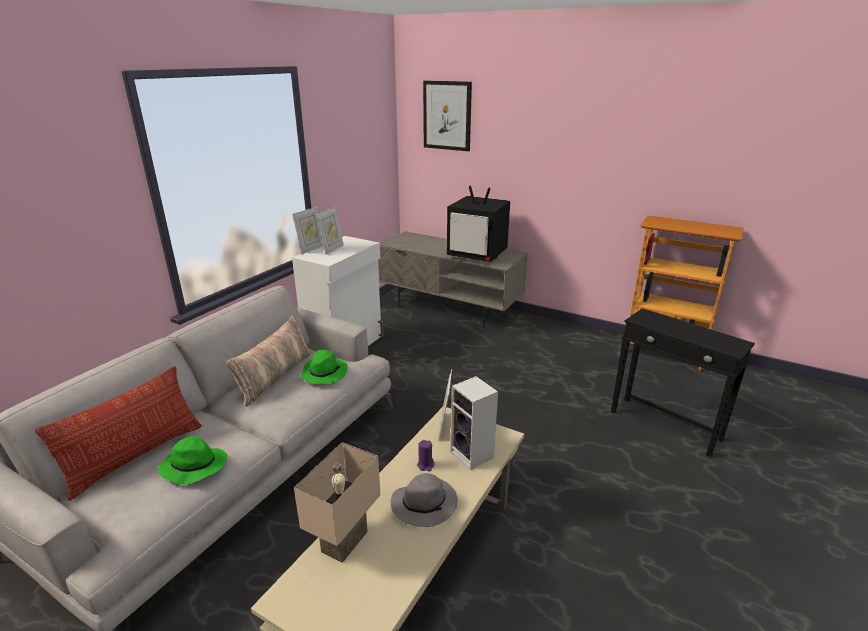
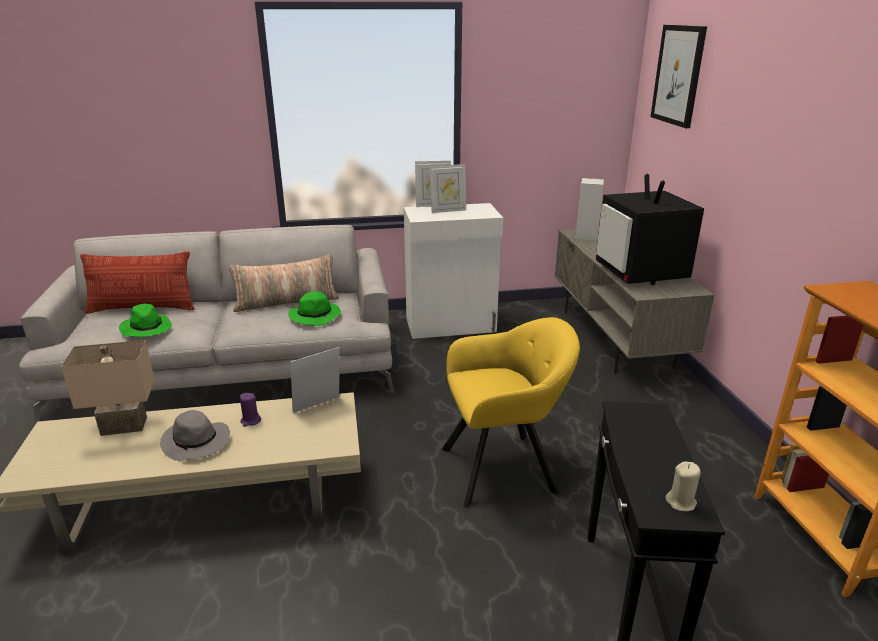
camera: 50 degrees right, 0 degrees up
speaker [451,376,498,470] -> speaker moved to [575,178,604,241]
none -> yellow armchair [442,317,580,508]
none -> beige candle [666,461,701,512]

